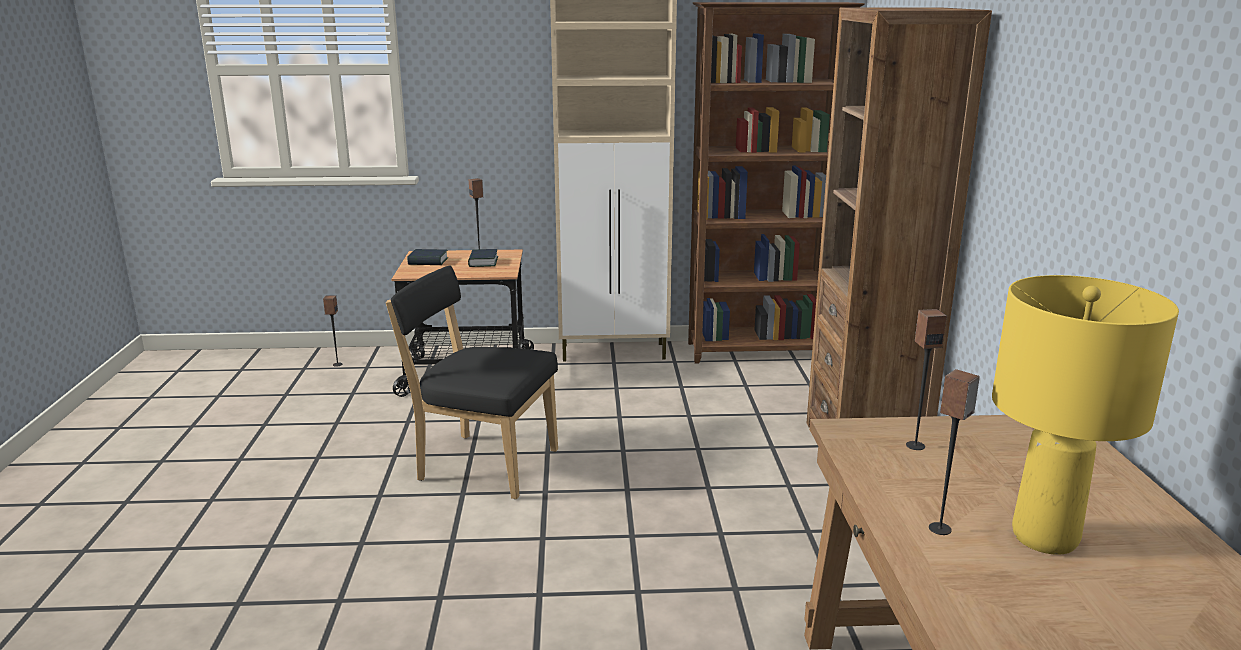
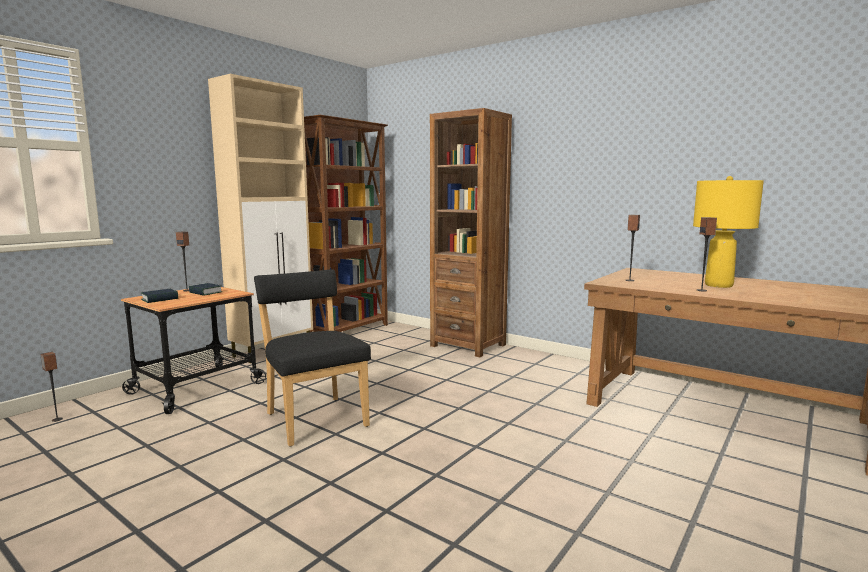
camera: 50 degrees left, 10 degrees down
black chair [386,266,558,499] -> black chair turned 90 degrees clockwise [254,269,371,447]

